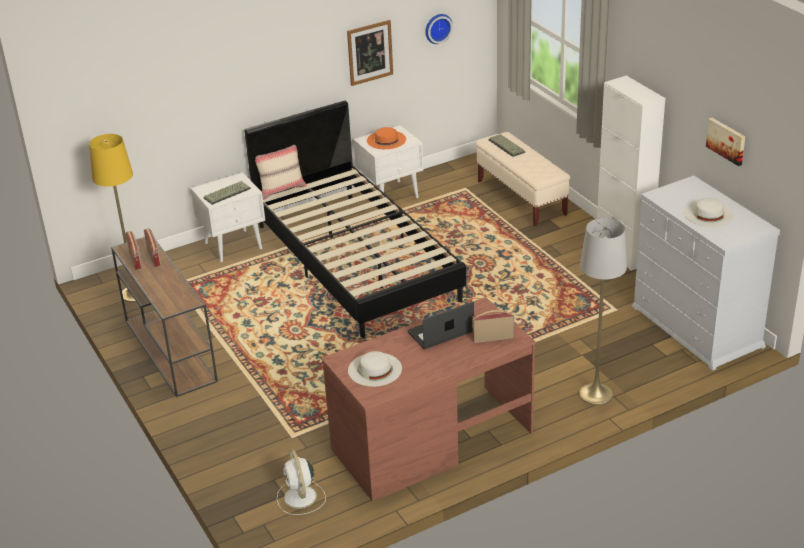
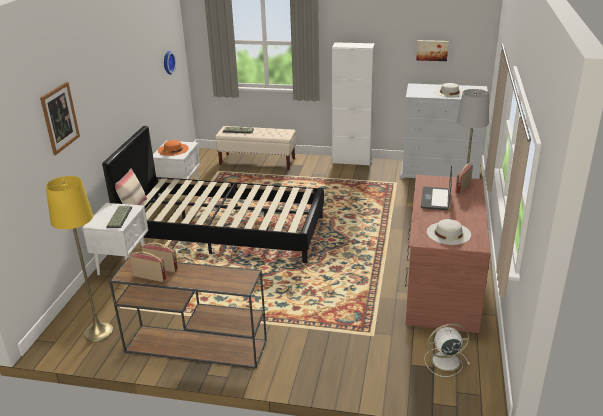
camera: 50 degrees left, 5 degrees down
white fan [277,449,326,515] -> white fan turned 150 degrees clockwise [424,323,470,377]
picture [347,20,393,86] -> picture moved to [40,82,80,155]

